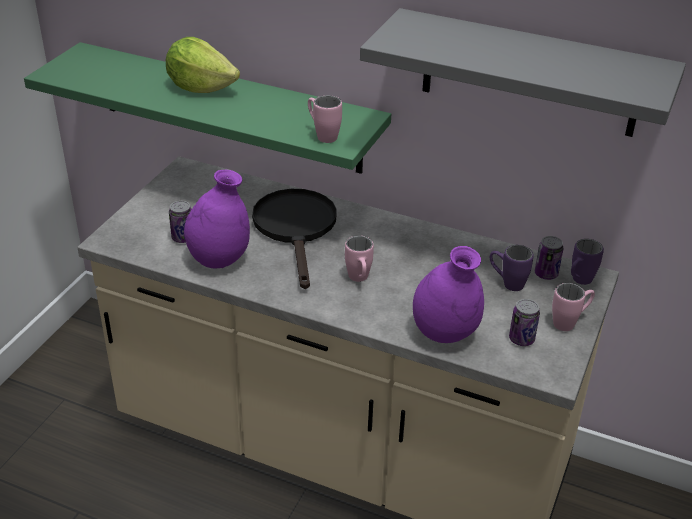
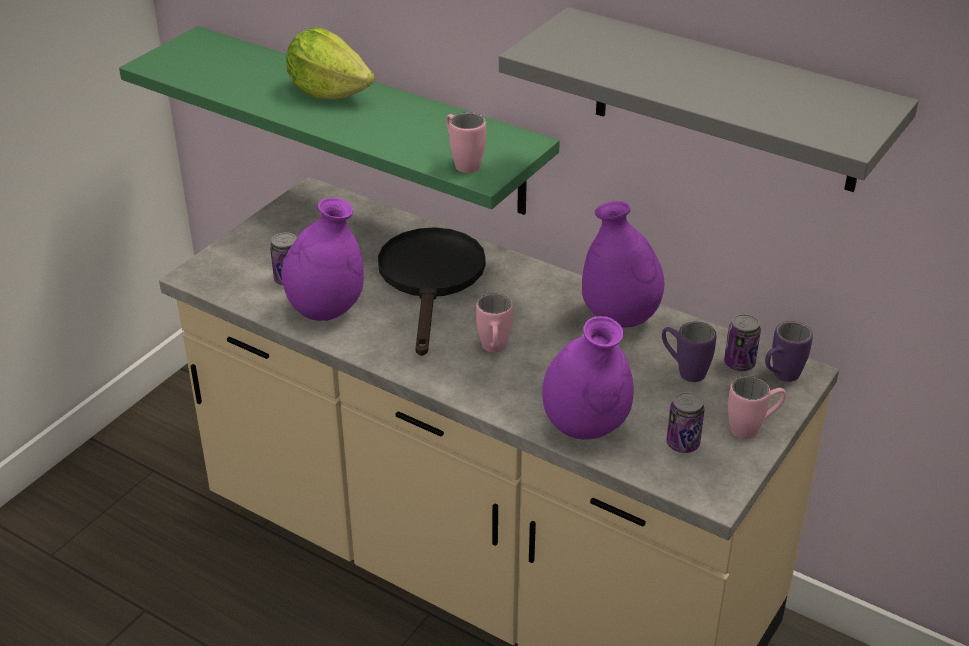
camera: 10 degrees right, 0 degrees up
none -> purple vase [582,201,664,328]

